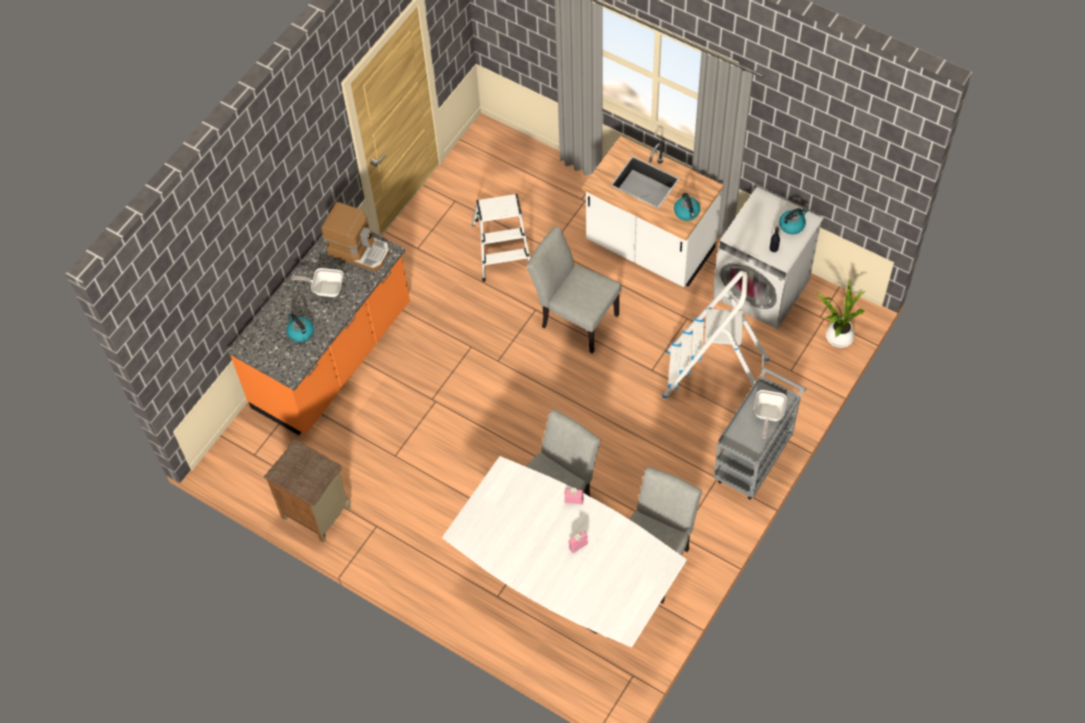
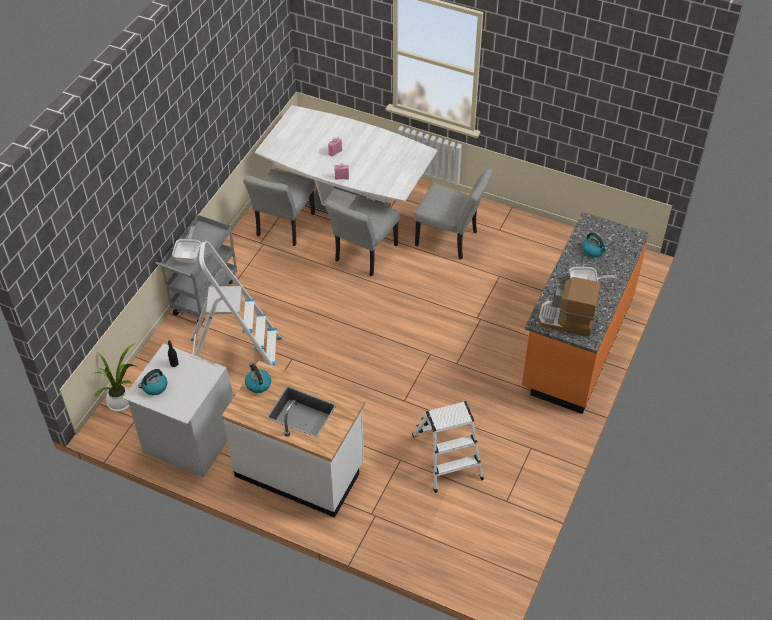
camera: 170 degrees right, 10 degrees down
beige nightstand [264,440,351,543] -> none
grey chair [526,226,621,354] -> grey chair moved to [414,168,493,260]

